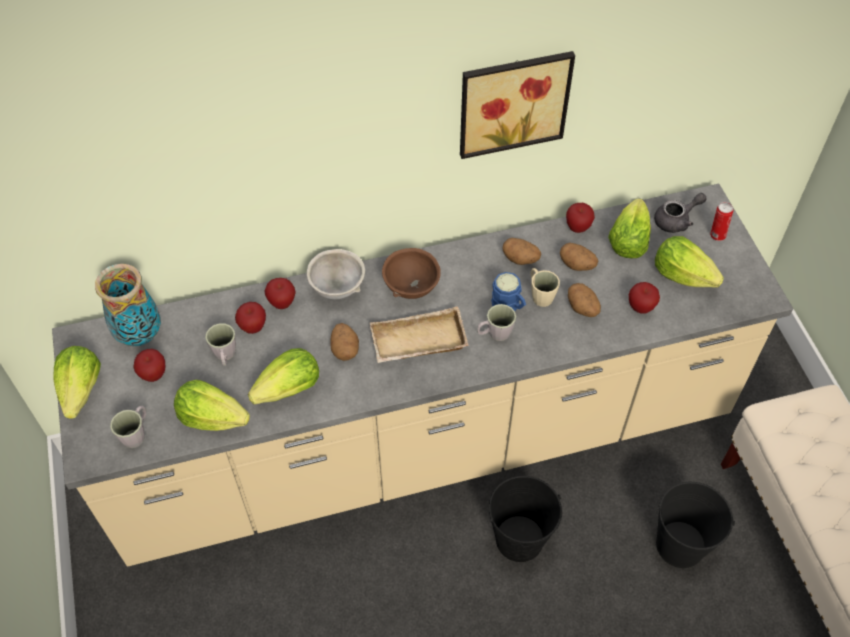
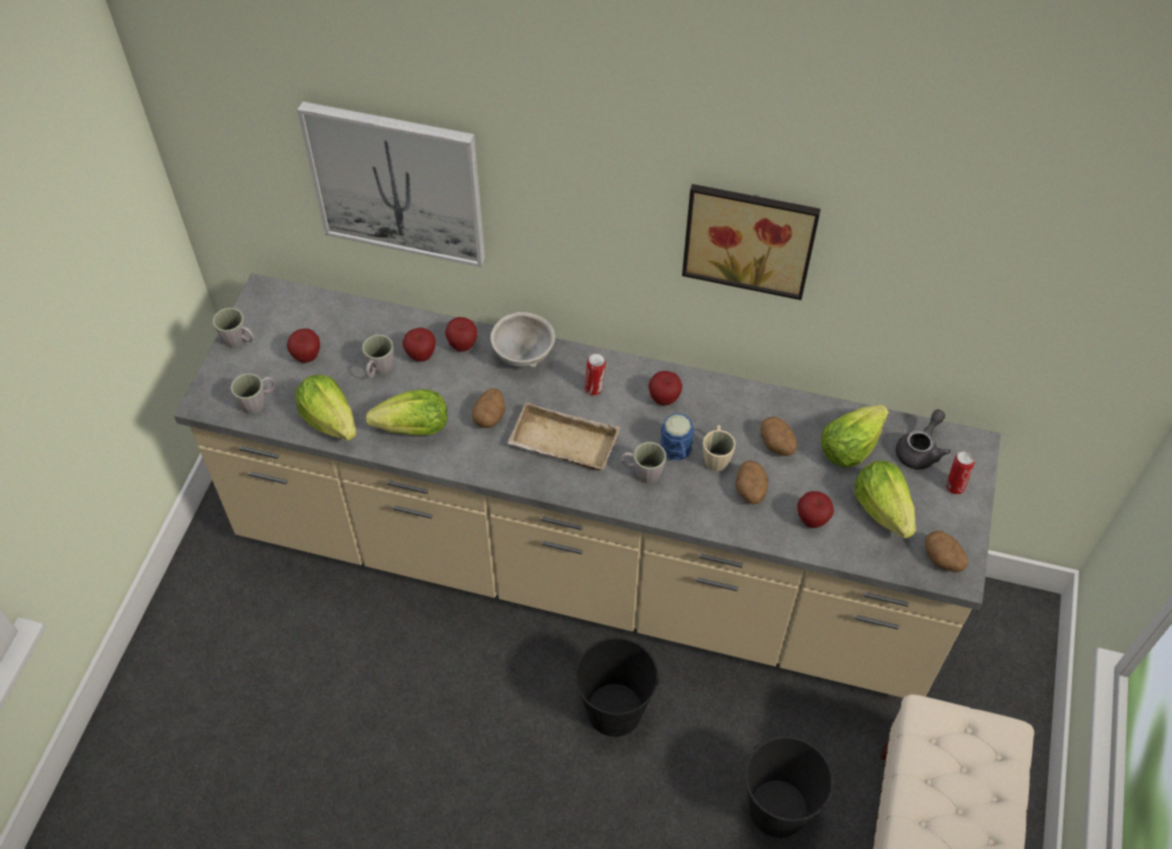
camera: 30 degrees right, 0 degrees up
lettuce [53,346,101,419] -> grey mug [213,308,254,348]
vase [95,264,161,346] -> none
brown bowl [382,248,441,299] -> can [584,353,606,396]
potato [503,238,541,265] -> potato moved to [925,531,968,572]
apple [566,203,595,233] -> apple moved to [648,371,683,406]
grey teapot [654,193,707,233] -> grey teapot turned 60 degrees counterclockwise [896,409,951,469]
none -> picture [297,101,485,267]

